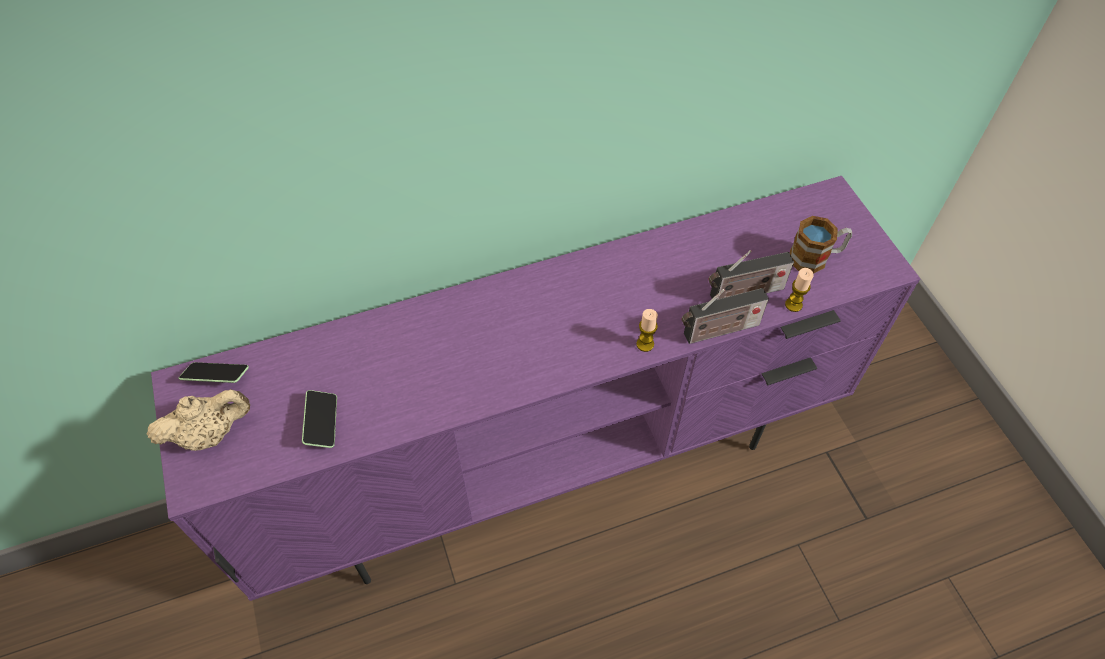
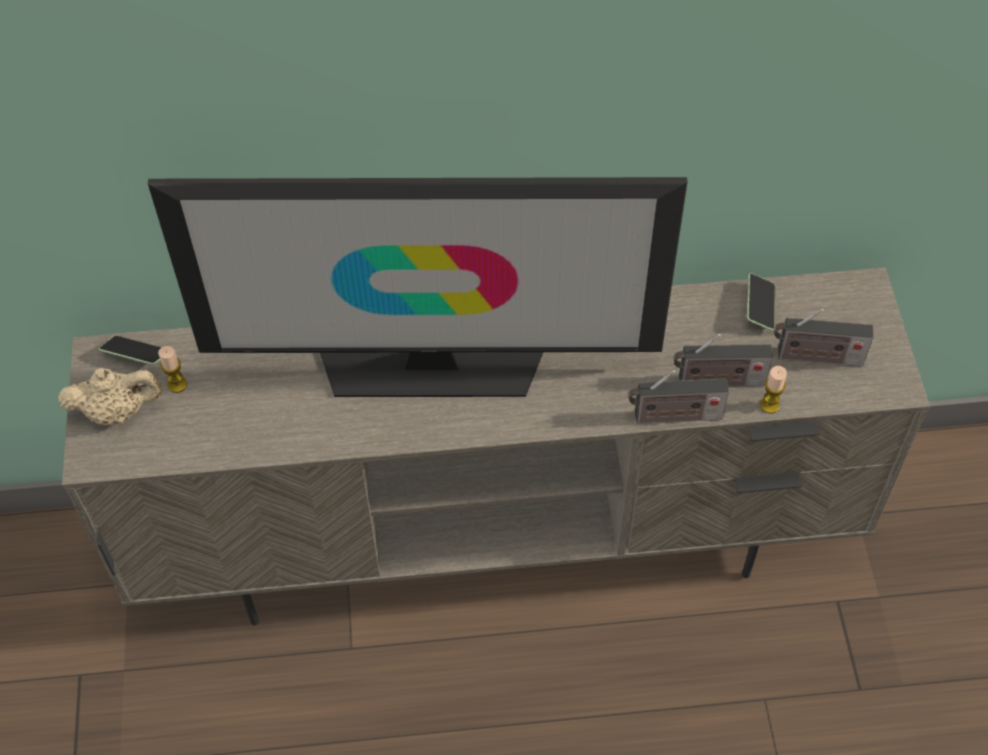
camera: 15 degrees right, 0 degrees up
purple tv stand [151,176,920,601] -> beige tv stand [62,267,930,626]
phone [302,390,337,448] -> phone moved to [747,273,775,331]
candle [636,309,658,352] -> candle moved to [158,346,187,393]
mug [790,216,852,273] -> radio [775,309,873,366]
none -> television [148,177,687,397]

